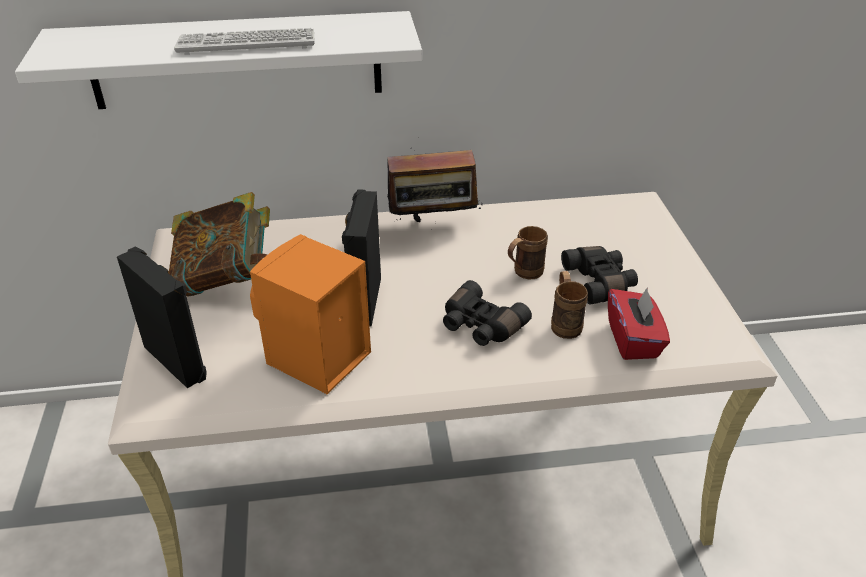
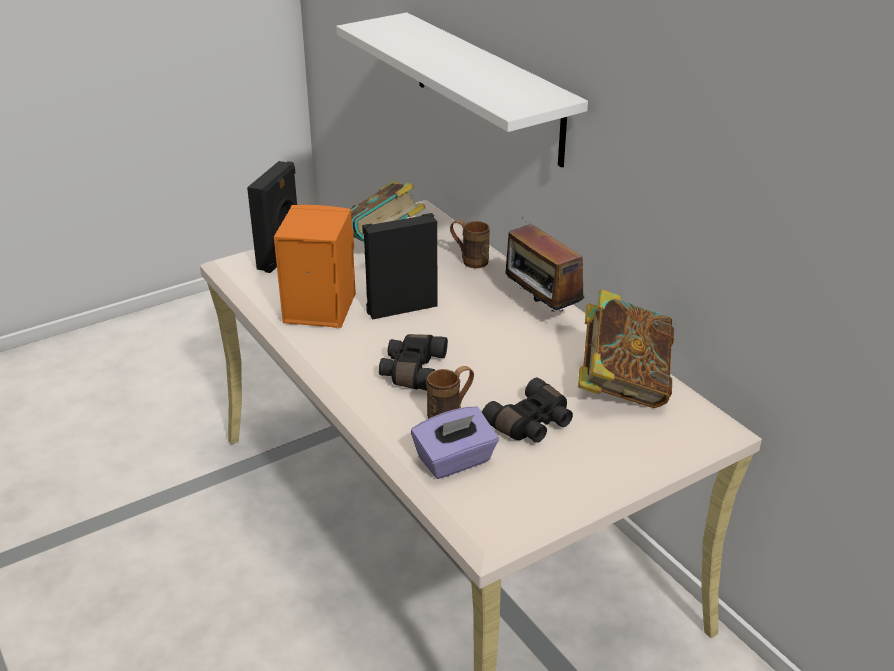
camera: 65 degrees right, 5 degrees down
keyboard [174,28,315,55] -> none
brown mug [508,226,548,280] -> brown mug moved to [450,220,490,268]
red tissue box [608,287,670,360] -> purple tissue box [411,407,499,479]
none -> book [578,289,674,408]

